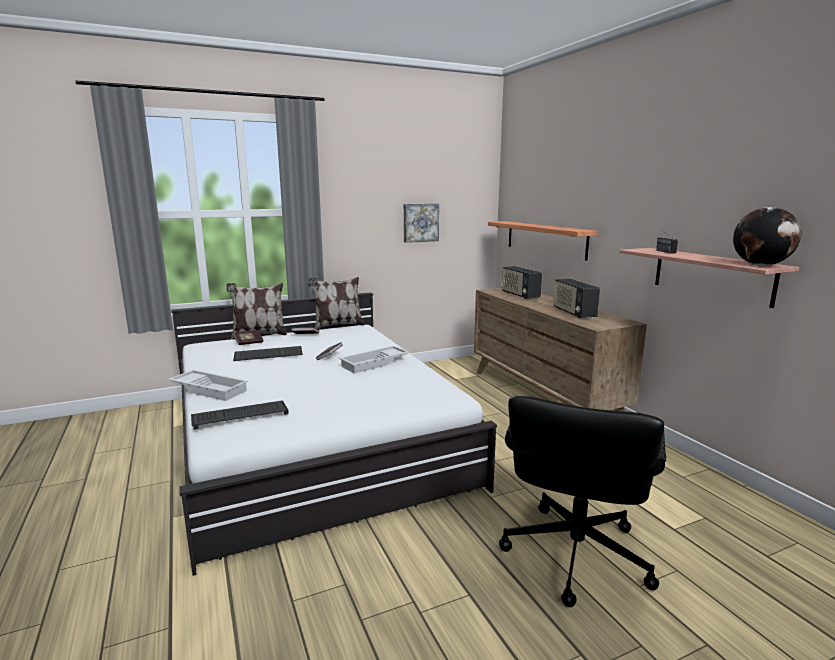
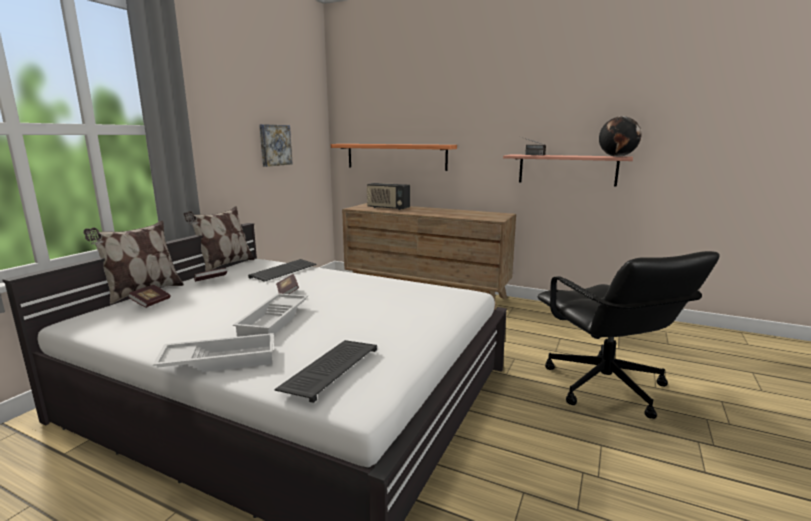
camera: 40 degrees left, 0 degrees up
keyboard [233,346,303,361] -> keyboard moved to [248,259,317,282]
white tray [339,346,409,373] -> white tray moved to [233,293,308,336]
radio [553,279,600,318] -> none

